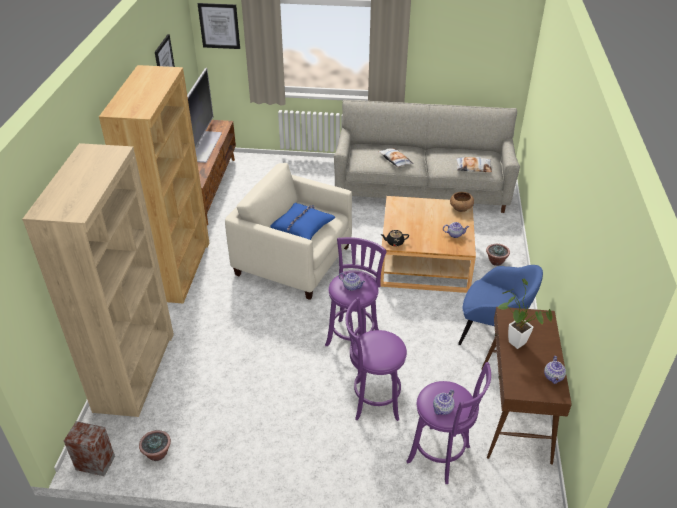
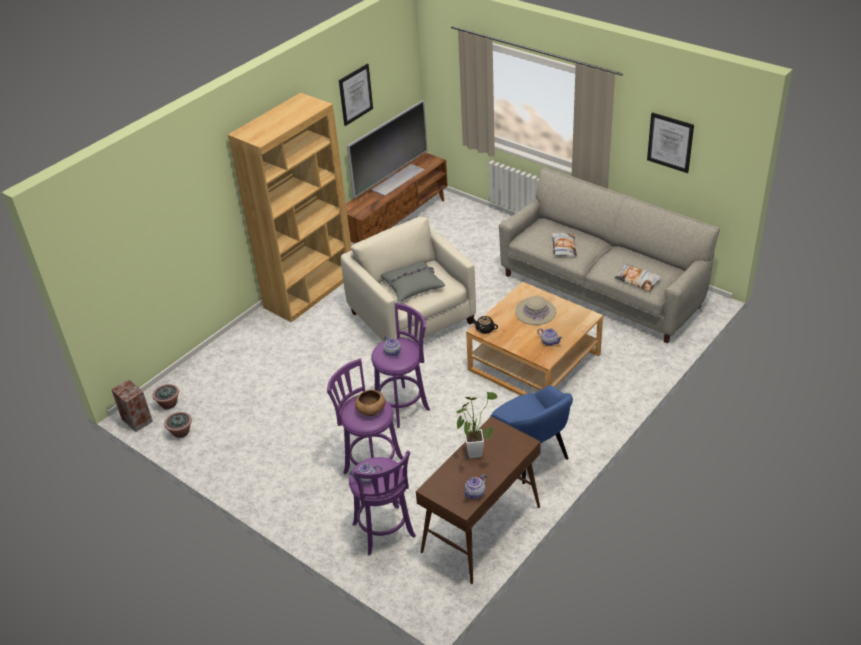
camera: 35 degrees right, 0 degrees up
beige bookcase [22,143,174,417] -> none
picture [198,3,240,49] -> picture moved to [647,112,694,173]
blue pillow [270,203,335,240] -> grey pillow [381,260,445,301]
brown bowl [450,192,474,212] -> brown bowl moved to [355,390,386,416]
potted plant [486,244,510,266] -> potted plant moved to [153,384,179,409]
none -> beige hat [515,296,556,325]

